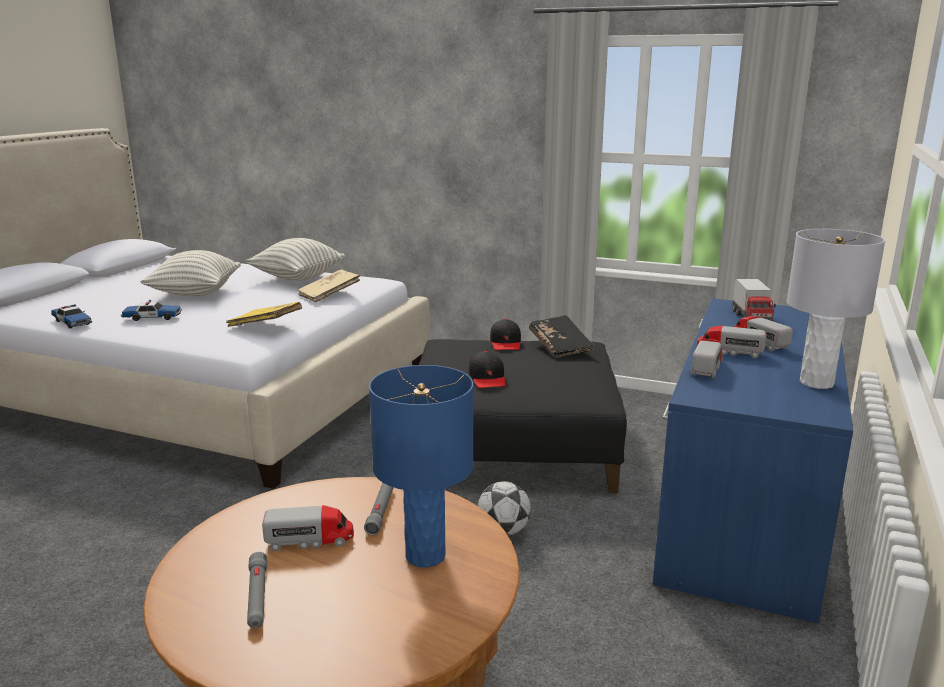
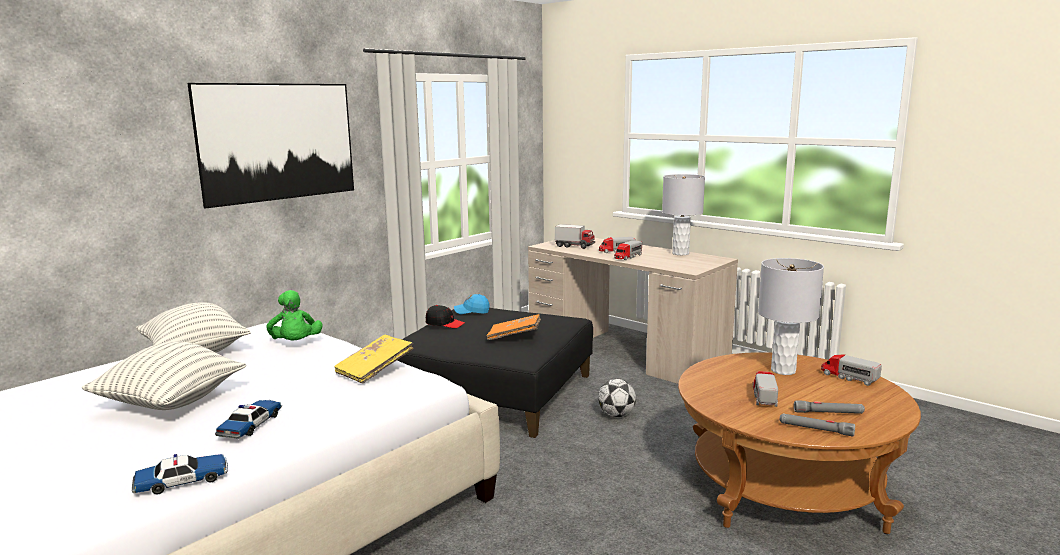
camera: 70 degrees left, 5 degrees down
beige book [298,269,360,302] -> green plush toy [267,290,323,341]
grey flashlight [364,483,394,535] -> grey flashlight moved to [780,413,855,436]
blue table lamp [369,365,474,568] -> grey table lamp [758,258,824,375]
black cap [469,351,505,388] -> orange book [486,314,541,340]
black book [529,315,594,358] -> blue cap [454,294,490,314]
blue desk [653,298,853,623] -> beige desk [528,238,738,384]
toy truck [691,339,723,378] -> toy truck moved to [821,354,882,386]
none -> picture [187,83,354,209]

